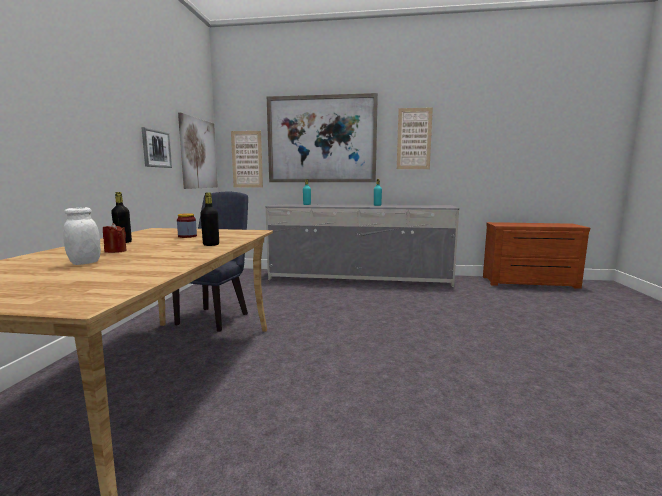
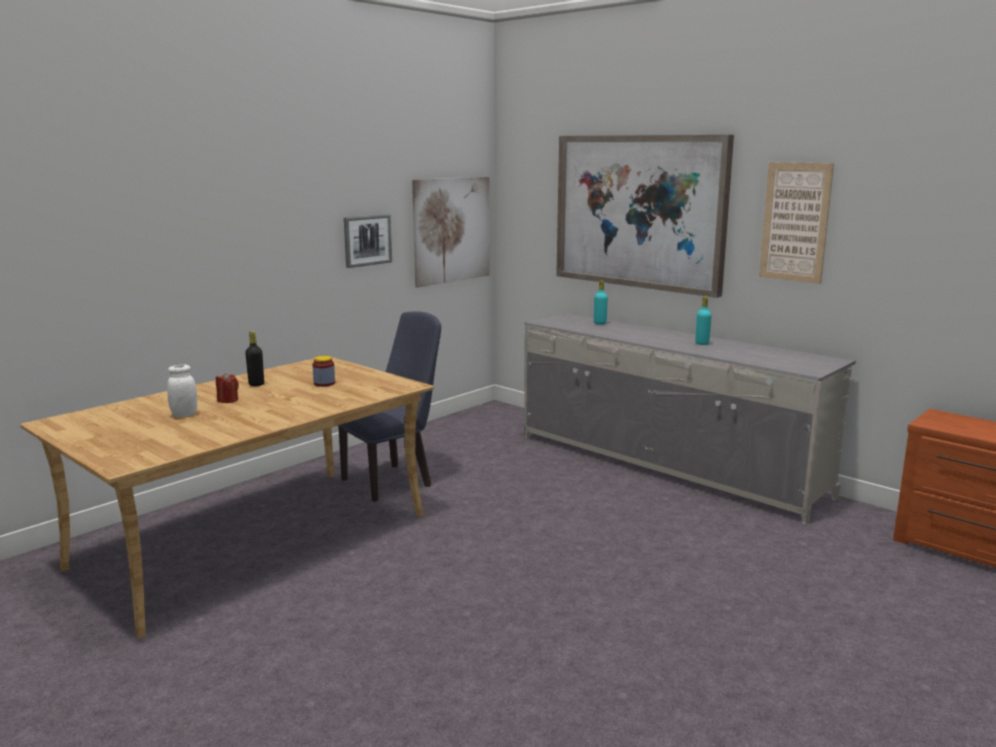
camera: 35 degrees right, 5 degrees up
black bottle [200,192,219,246] -> none
picture [231,131,263,188] -> none

